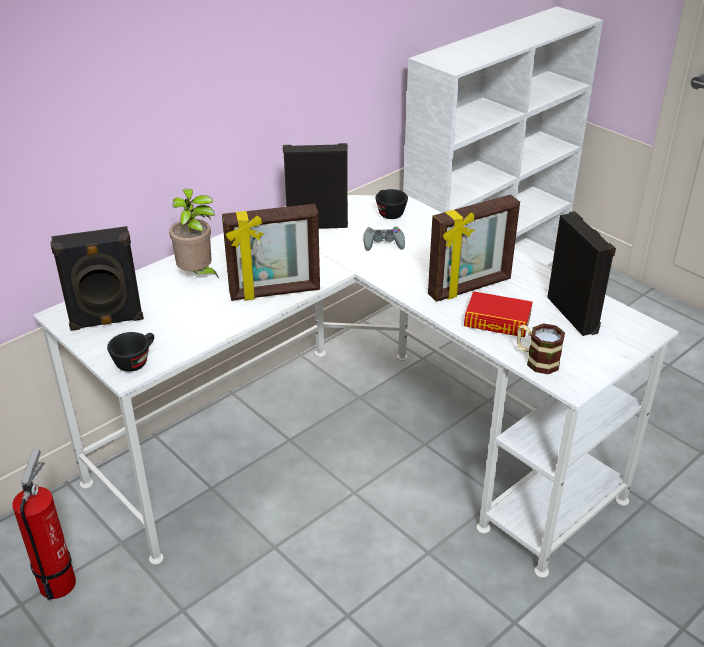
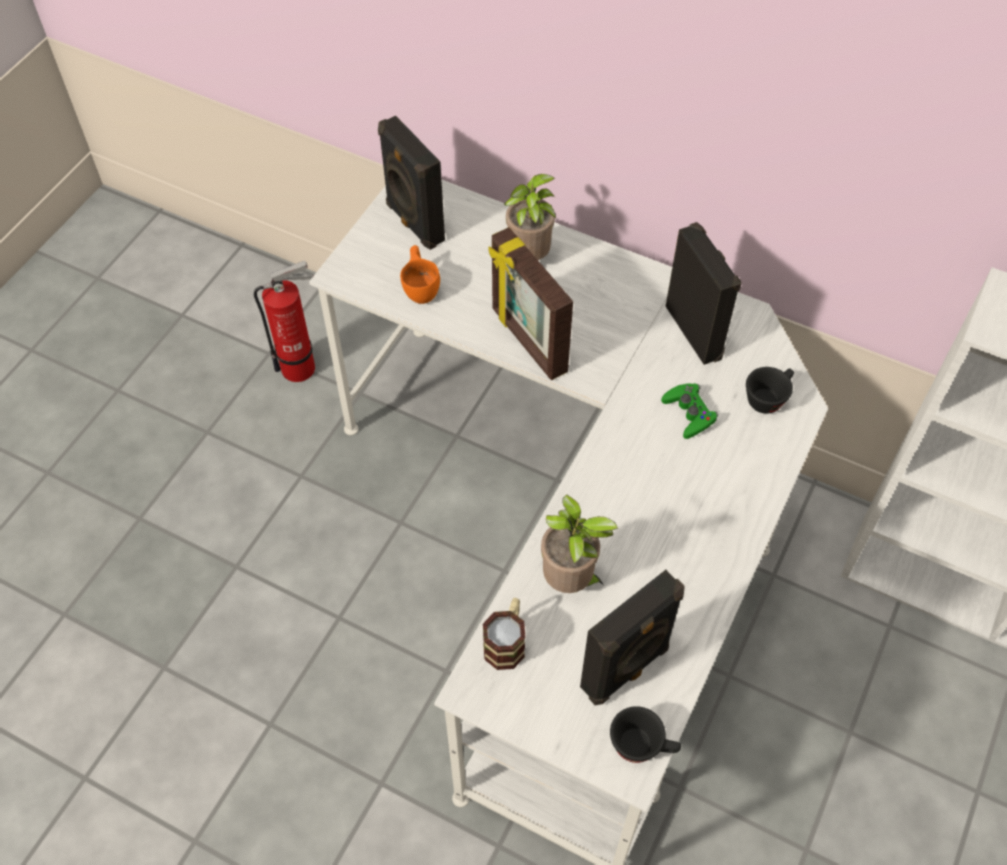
camera: 70 degrees right, 20 degrees up
black cup [107,332,154,372] -> black cup moved to [610,706,681,763]
grey game controller [363,226,405,251] -> green game controller [661,383,718,439]
picture frame [428,195,520,302] -> none
book [464,291,533,337] -> potted plant [541,495,618,593]
none -> orange cup [400,245,440,304]

